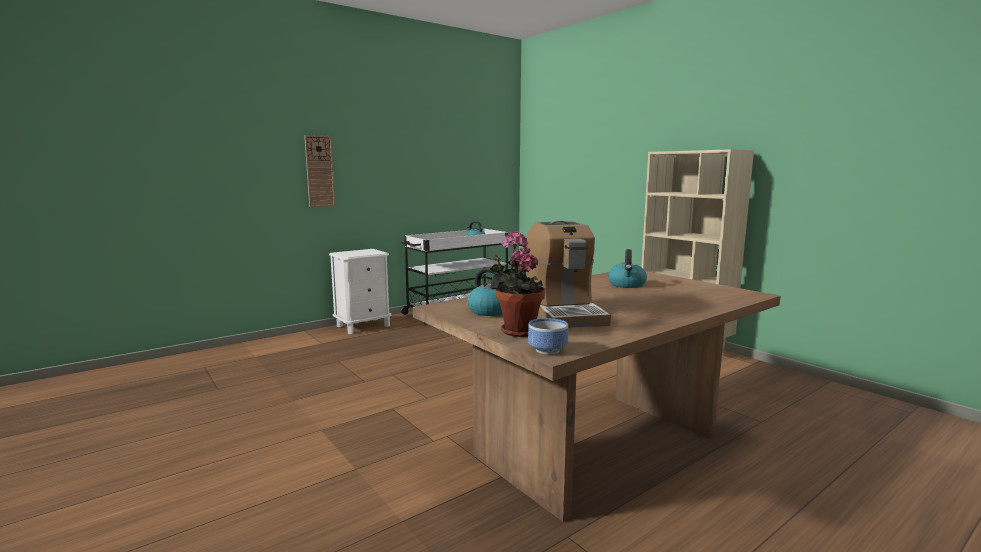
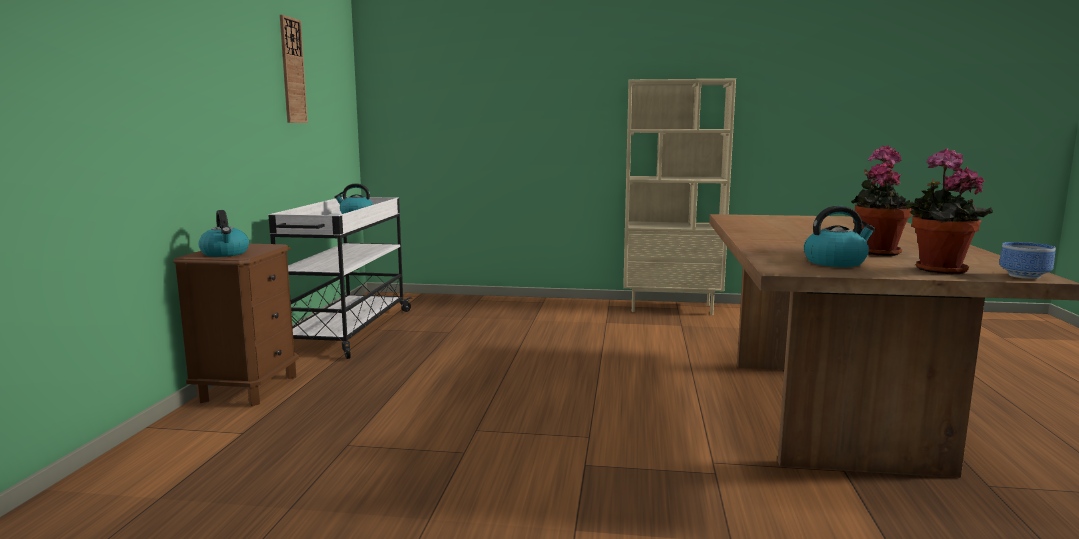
camera: 45 degrees left, 0 degrees up
wall clock [304,135,335,207] -> wall clock moved to [280,15,308,123]
white nightstand [329,249,392,334] -> brown nightstand [173,244,299,406]
coffee machine [526,220,611,328] -> potted plant [851,145,913,256]
kettle [608,249,647,288] -> kettle moved to [198,210,249,257]

